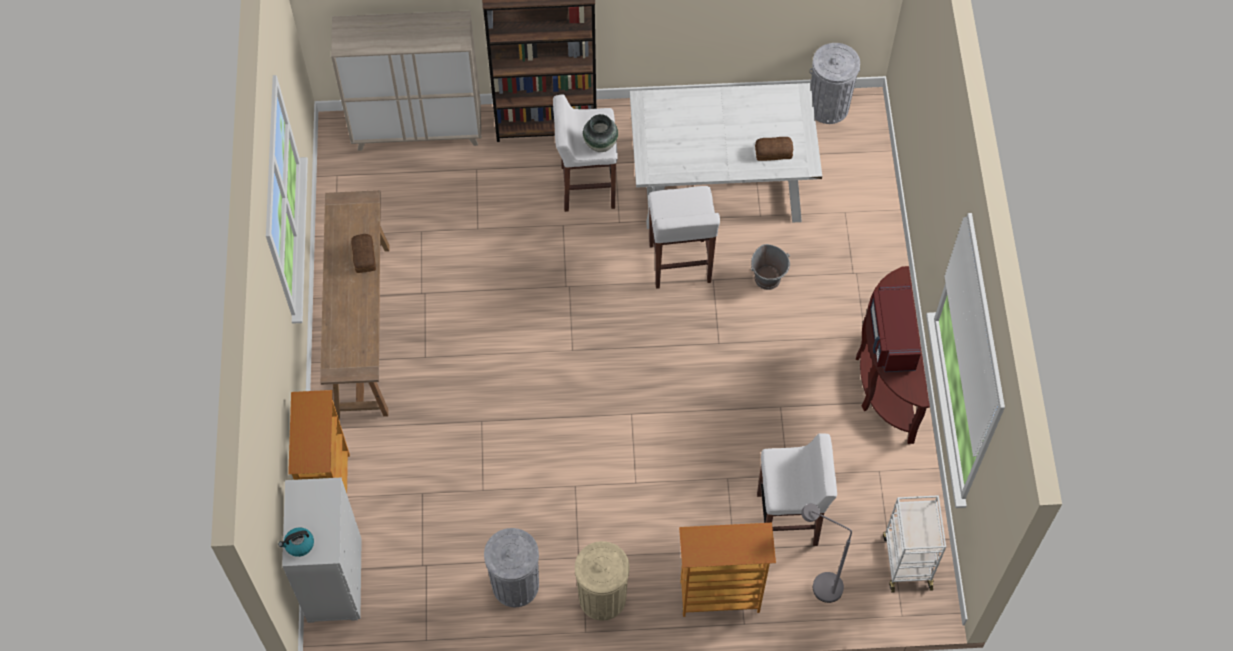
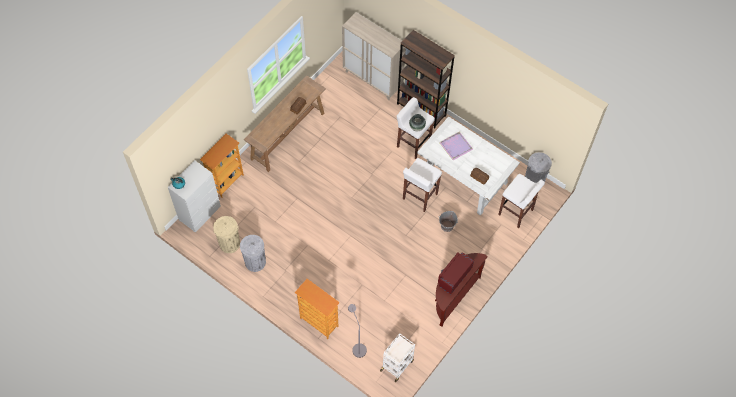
camera: 40 degrees right, 0 degrees up
beige trash can [575,541,629,621] -> beige trash can moved to [213,216,240,253]
white stool [757,433,837,546] -> white stool moved to [498,174,545,228]
none -> purple tray [439,132,473,160]

